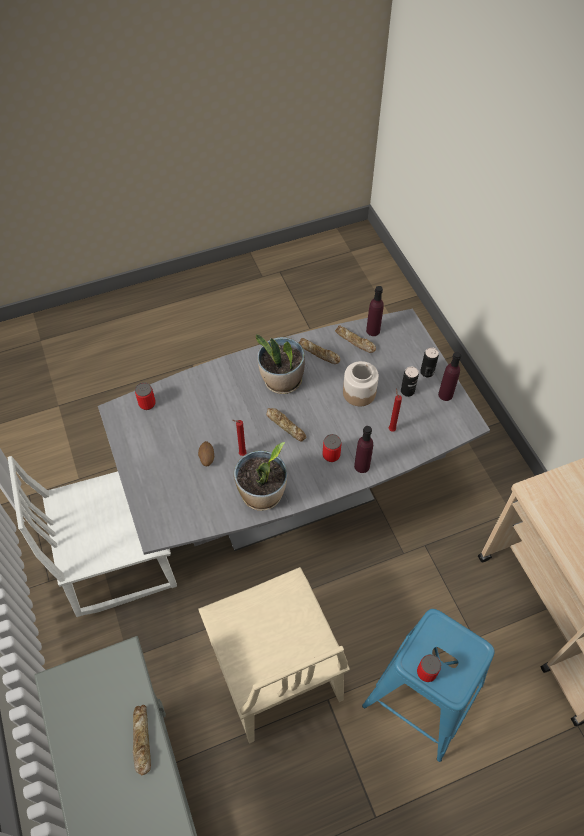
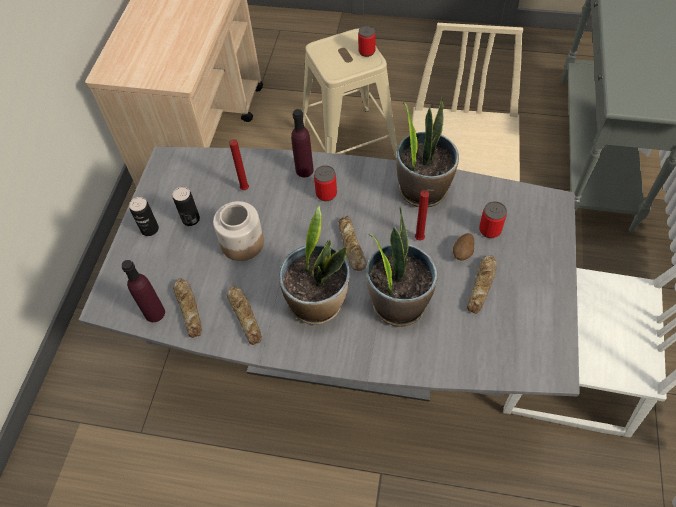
camera: 145 degrees left, 0 degrees up
bread [133,705,151,775] -> bread moved to [467,255,497,314]
can [135,382,156,410] -> can moved to [479,201,507,238]
blue stool [362,609,495,762] -> beige stool [302,28,397,159]
purple bottle [438,352,461,401] -> none
none -> potted plant [366,207,437,327]

